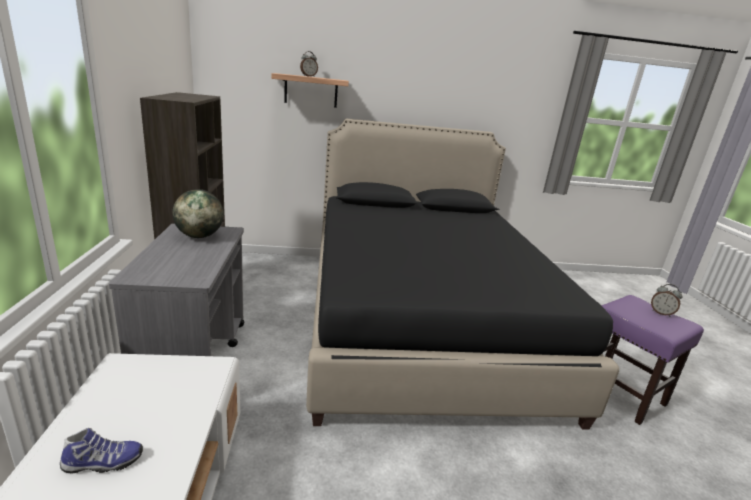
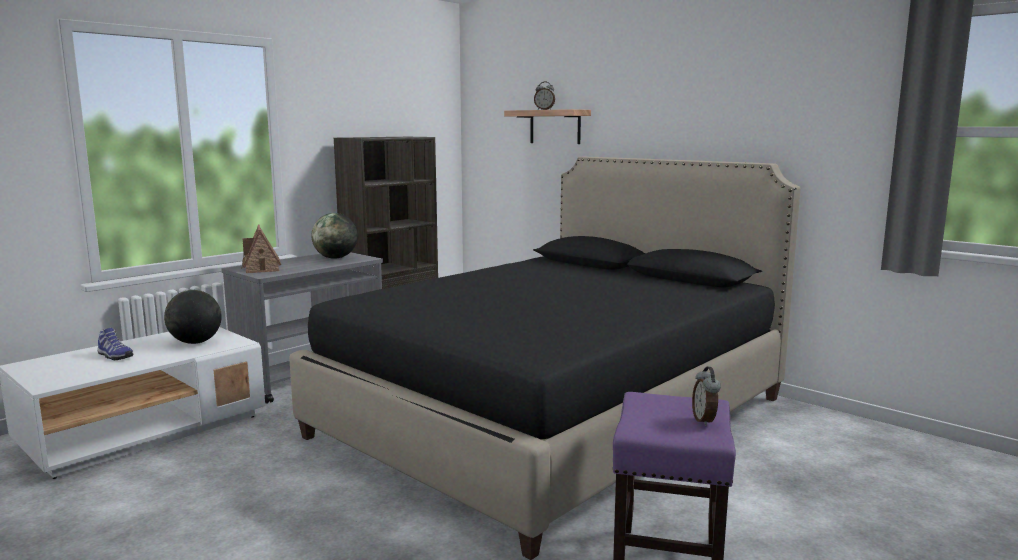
camera: 50 degrees right, 10 degrees down
none -> globe [164,290,222,344]
none -> toy house [242,225,281,273]

